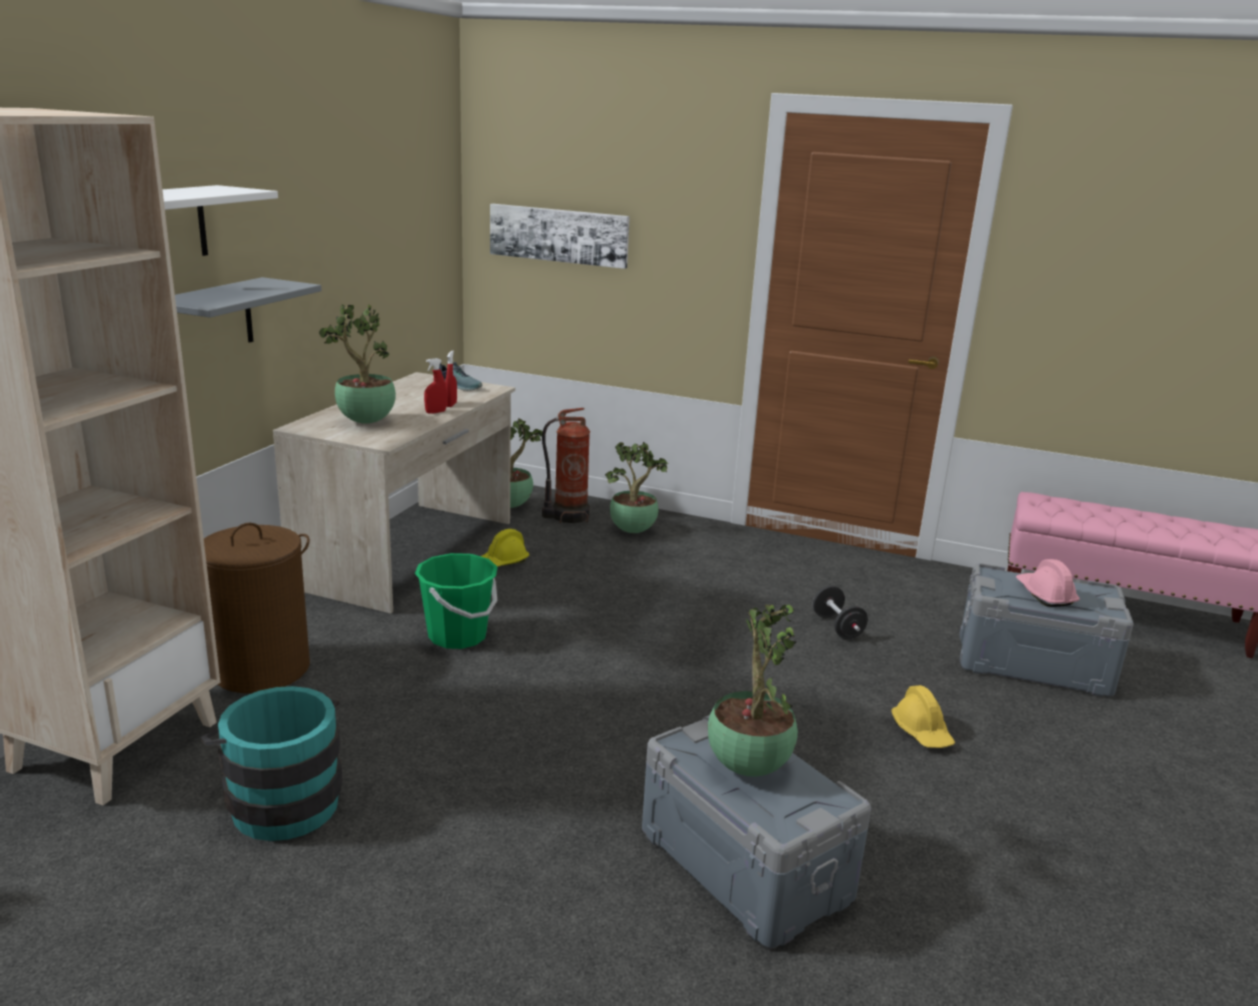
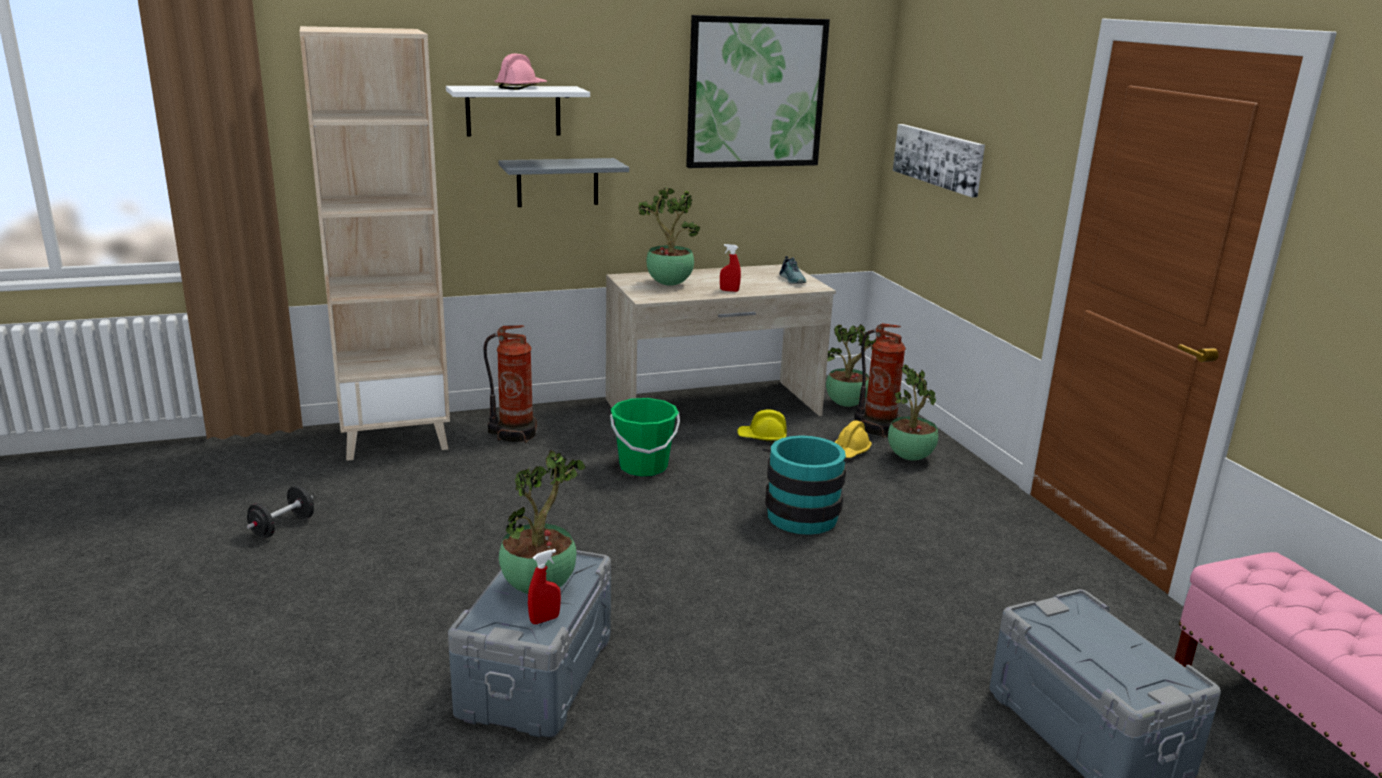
camera: 50 degrees right, 0 degrees up
turquoise bucket [200,686,342,841] -> turquoise bucket moved to [763,435,854,535]
brown laundry basket [204,523,310,693] -> fire extinguisher [484,325,537,443]
red spray bottle [445,351,457,407] -> red spray bottle moved to [528,549,561,624]
black dumbbell [813,585,868,639] -> black dumbbell moved to [247,486,314,538]
yellow hard hat [891,685,955,748] -> yellow hard hat moved to [835,420,872,458]
pink hard hat [1016,559,1080,607] -> pink hard hat moved to [495,54,547,90]
none -> picture [686,15,830,168]

